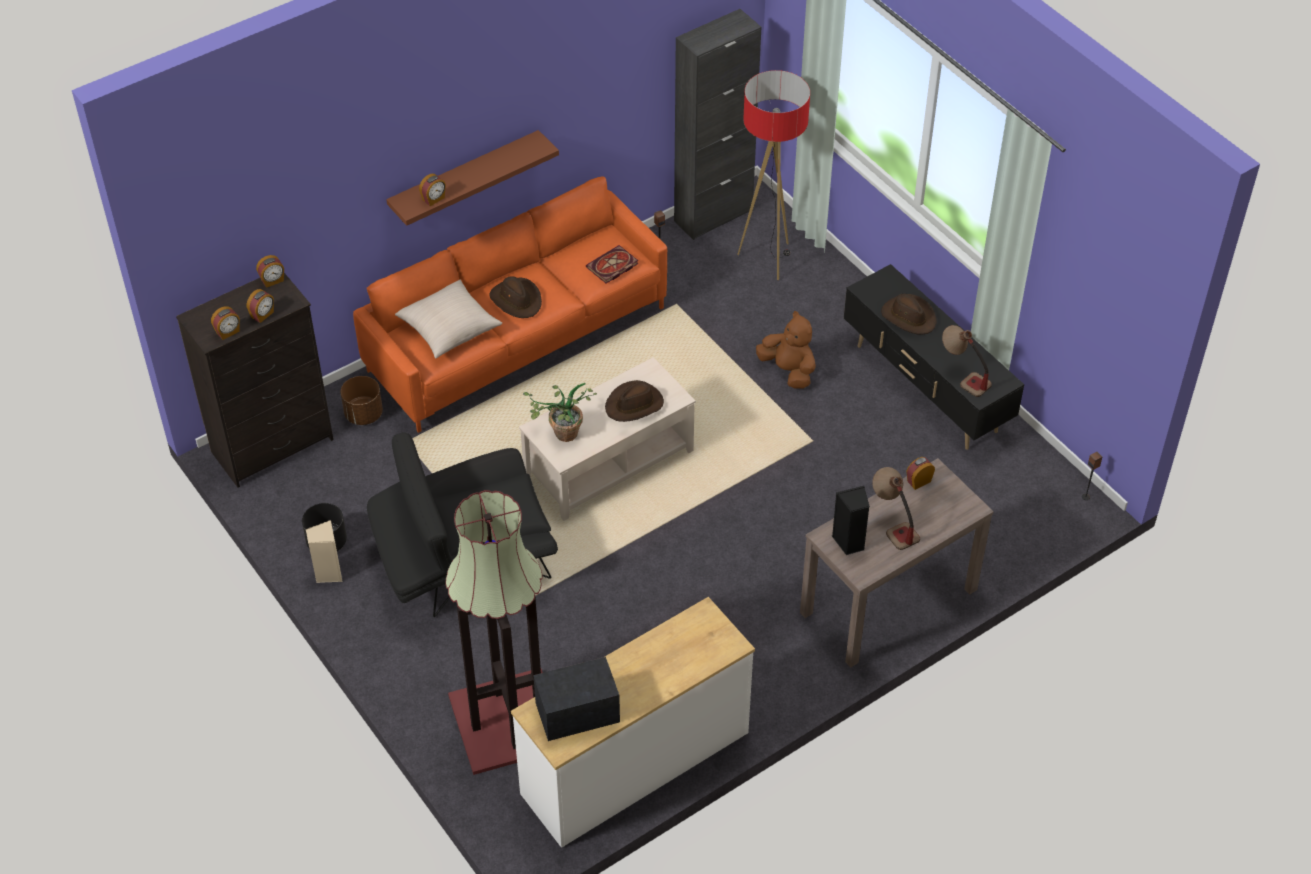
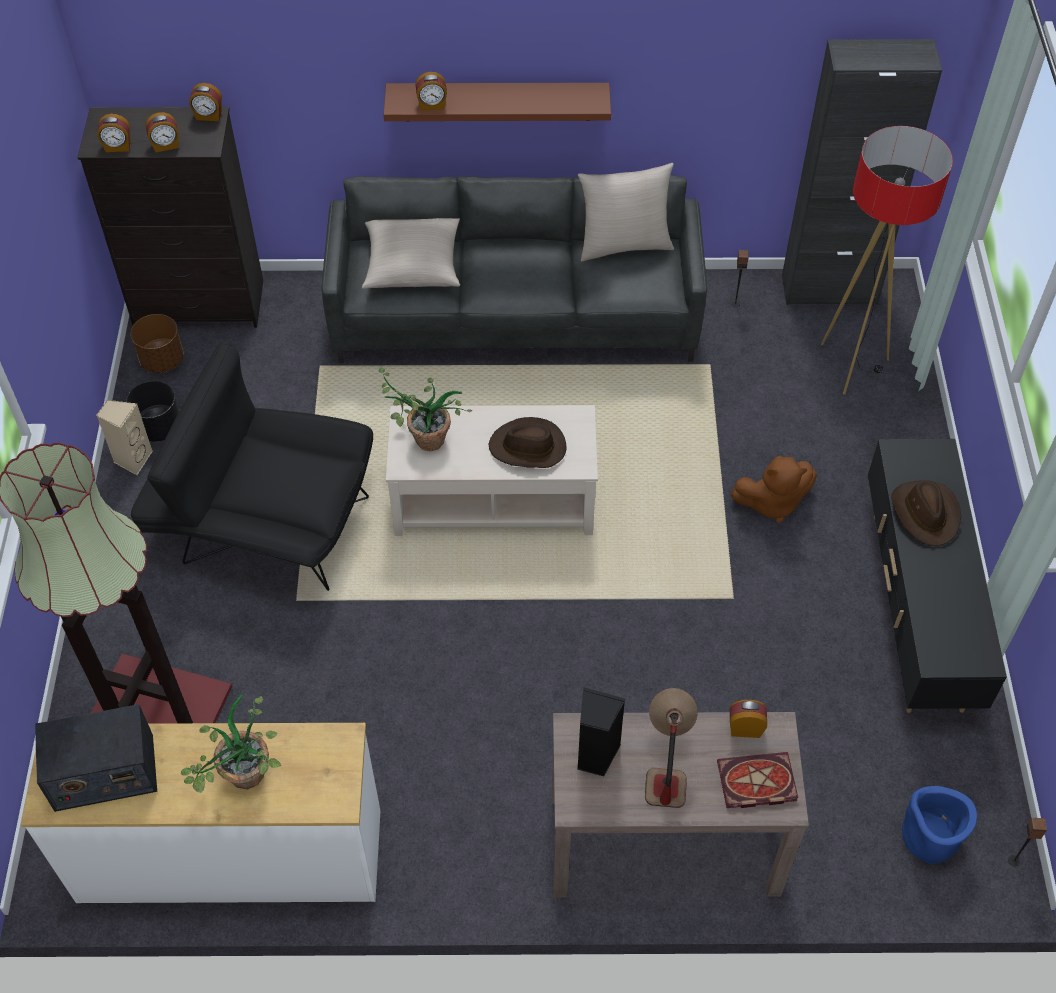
camera: 35 degrees right, 5 degrees up
brown planter [341,376,383,425] -> brown planter moved to [130,314,184,373]
orange sofa [353,177,667,433] -> grey sofa [321,175,707,363]
brown hat [489,276,542,318] -> none
radio [533,657,620,741] -> radio turned 150 degrees clockwise [35,704,157,812]
book [586,245,639,283] -> book moved to [717,752,798,808]
brown plush toy [756,311,816,389] -> brown plush toy turned 90 degrees clockwise [731,456,817,523]
table lamp [942,325,992,397] -> none
none -> potted plant [181,695,281,793]
none -> beige pillow [578,163,674,261]
none -> blue planter [902,786,977,864]

